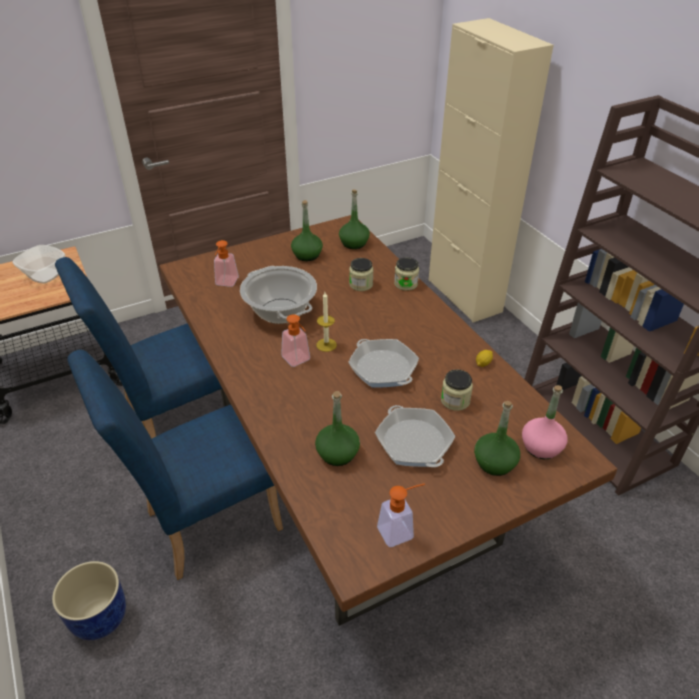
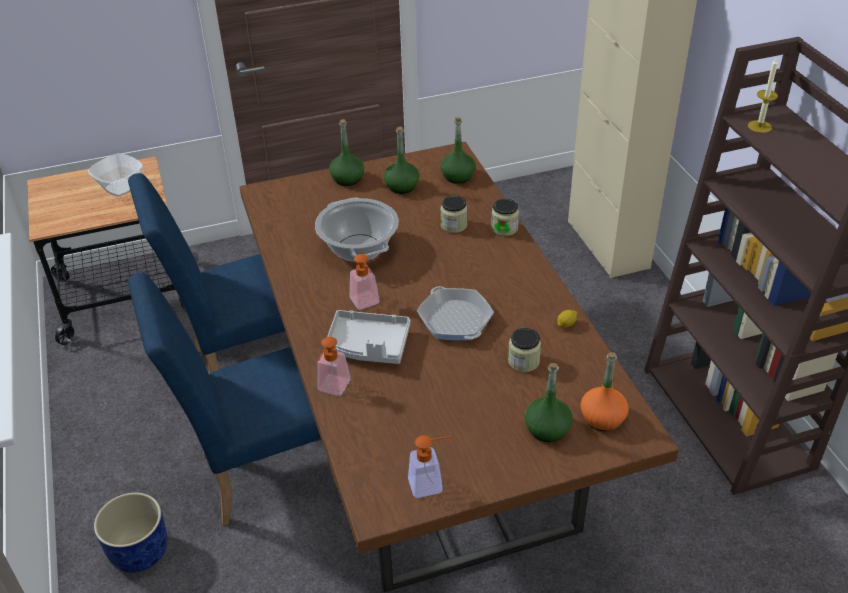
camera: 10 degrees right, 0 degrees up
soap dispenser [214,240,239,287] -> soap dispenser moved to [317,337,350,396]
green bottle [315,391,360,466] -> green bottle moved to [329,119,364,186]
candle [317,292,337,352] -> candle moved to [748,58,778,133]
frying pan [375,405,455,467] -> none
pink bottle [522,385,567,459] -> orange bottle [581,352,629,431]
none -> grey tray [327,310,410,364]

